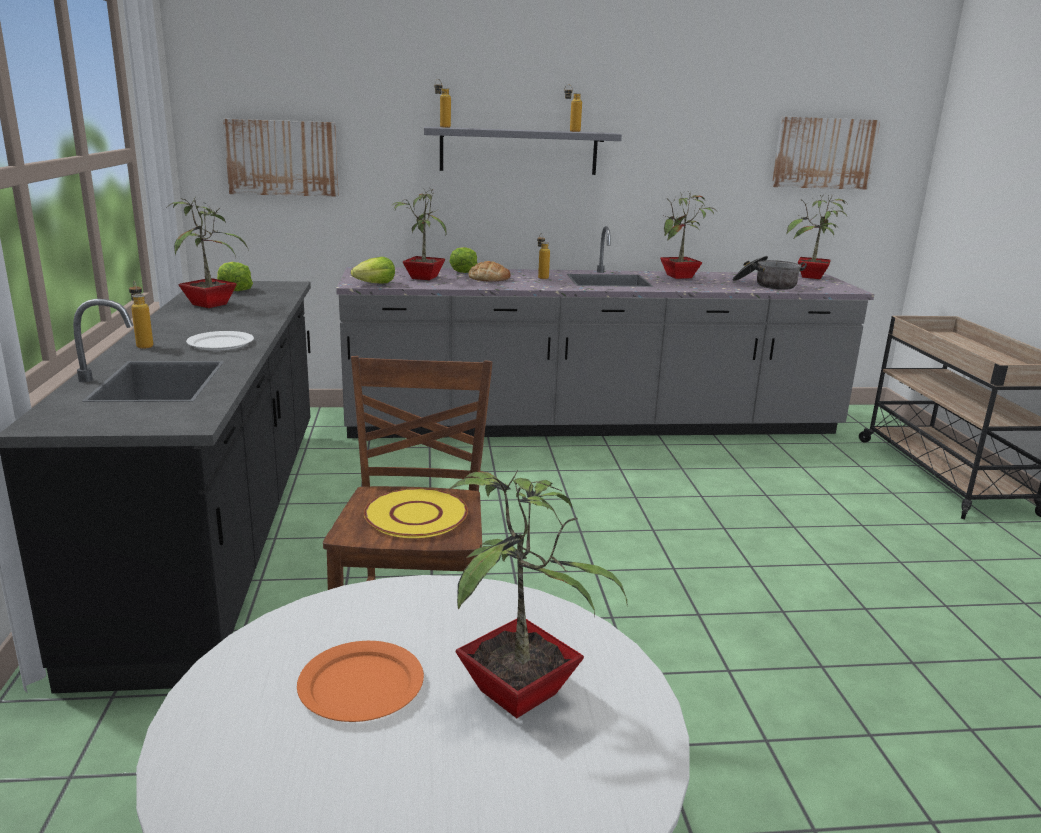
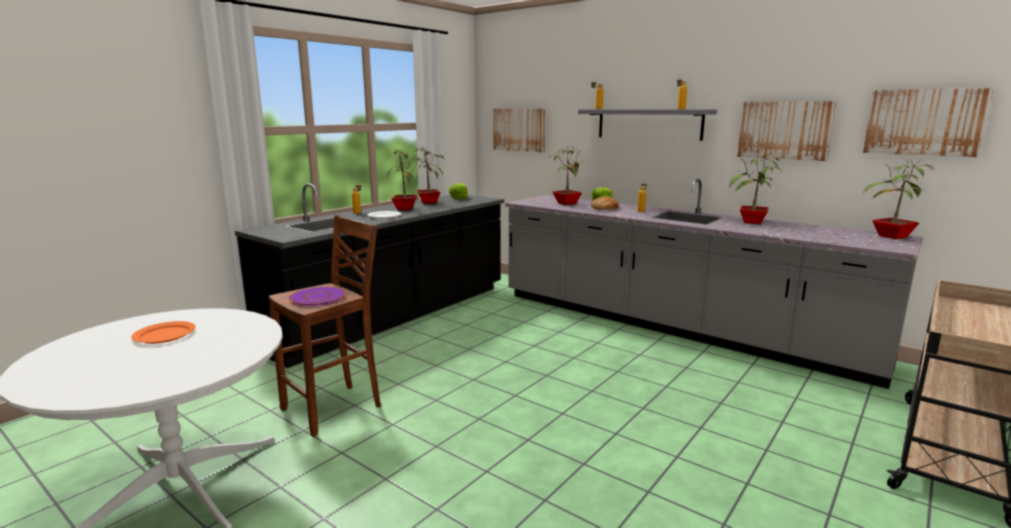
camera: 45 degrees right, 5 degrees down
lettuce [351,257,395,283] -> none
yellow plate [364,488,468,538] -> purple plate [289,286,346,306]
potted plant [448,470,627,718] -> potted plant moved to [387,149,423,210]
cooking pot [733,256,807,290] -> none
none -> picture [737,101,837,161]

